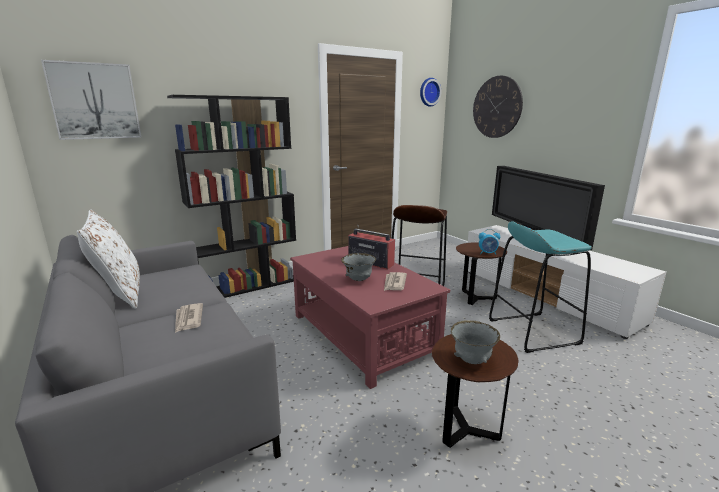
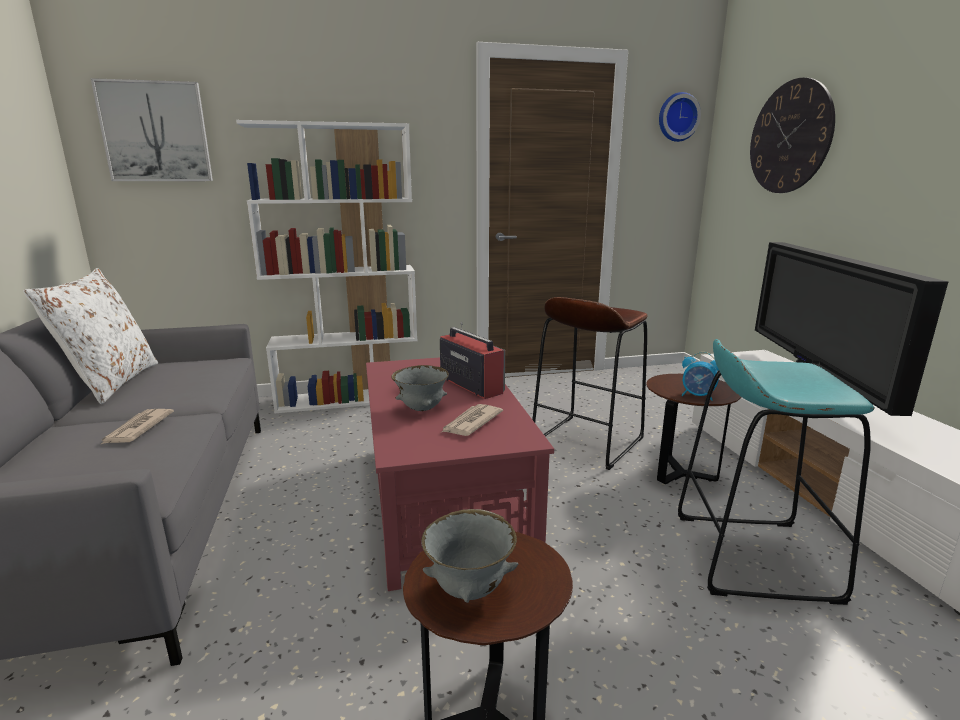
camera: 20 degrees right, 0 degrees up
black bookcase [167,95,296,298] -> white bookcase [236,120,417,413]

